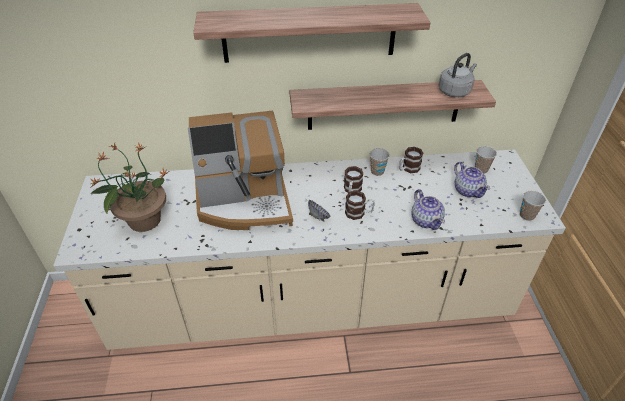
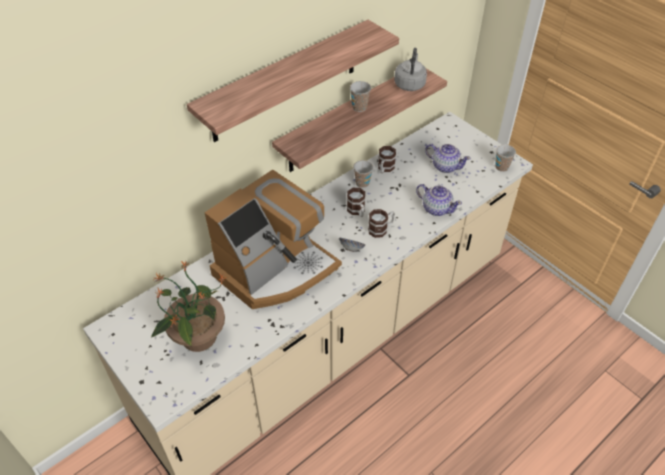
camera: 35 degrees left, 5 degrees up
cup [475,146,497,174] -> cup moved to [350,81,371,112]

